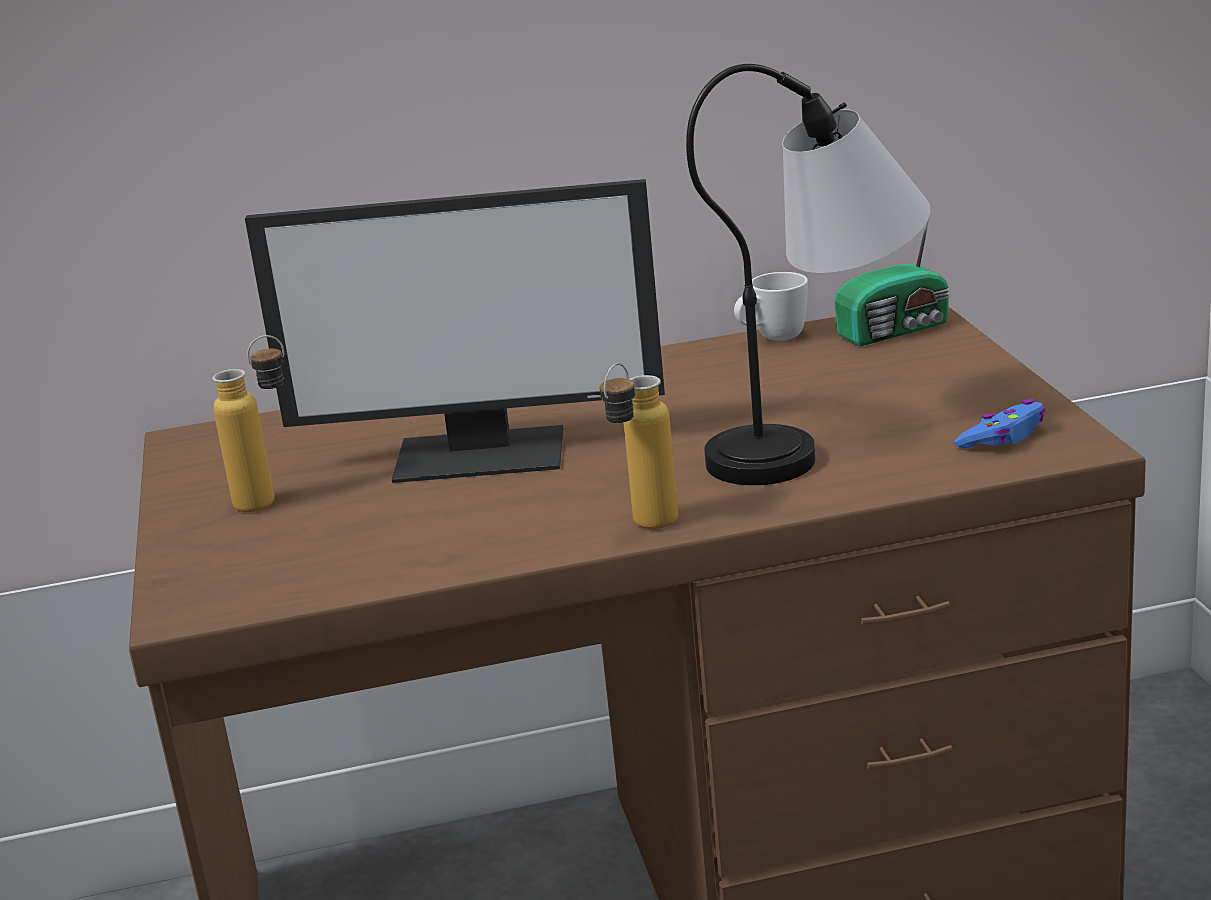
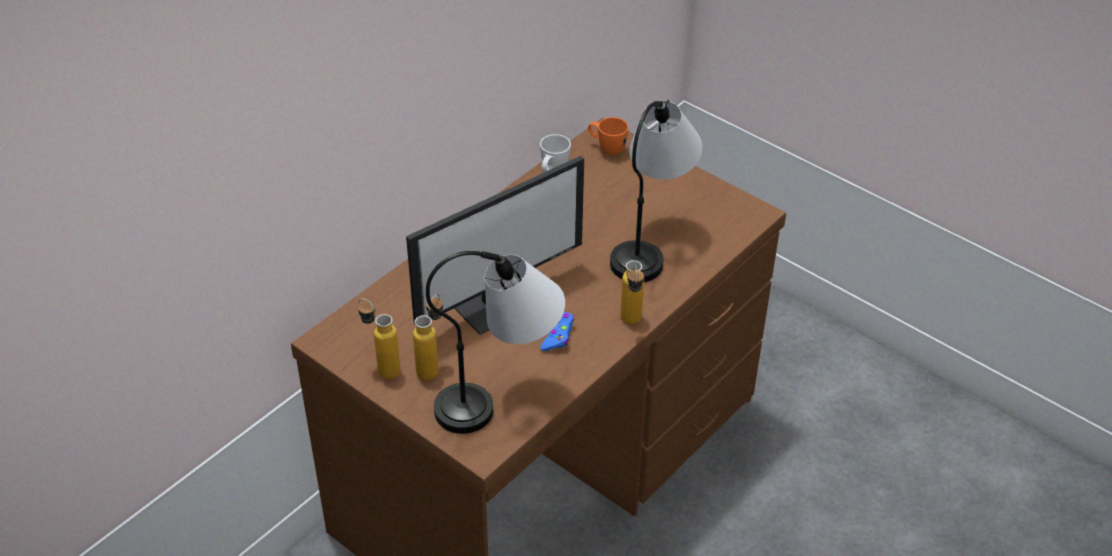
camera: 40 degrees left, 20 degrees up
radio [835,219,950,346] -> orange mug [588,117,628,155]
blue game controller [954,399,1046,448] -> blue game controller moved to [540,312,574,351]
none -> bottle [358,298,400,379]
none -> table lamp [426,251,565,434]

